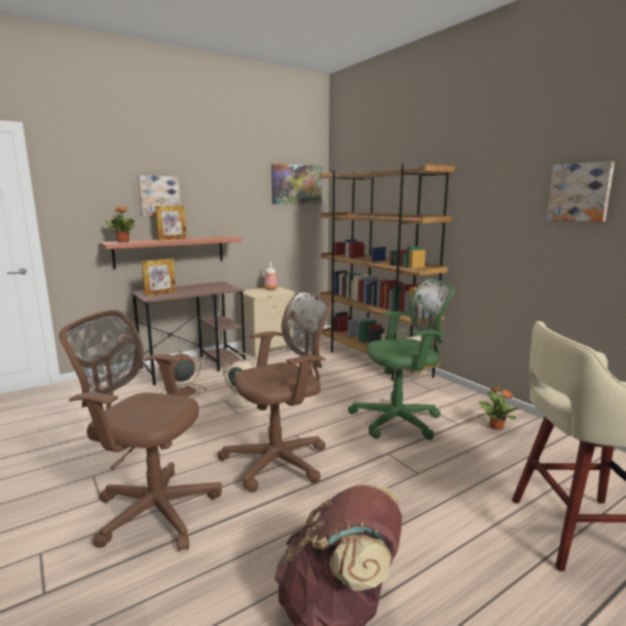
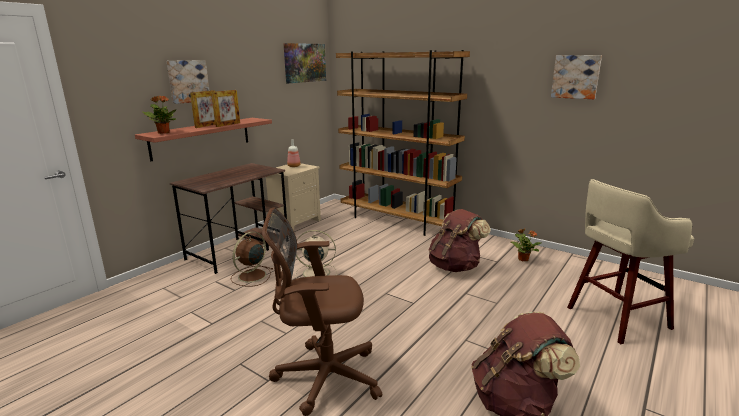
camera: 20 degrees left, 5 degrees up
picture frame [142,259,176,296] -> picture frame moved to [212,90,240,127]
brown office chair [217,291,332,492] -> none
green office chair [348,278,454,440] -> brown backpack [429,209,491,272]

